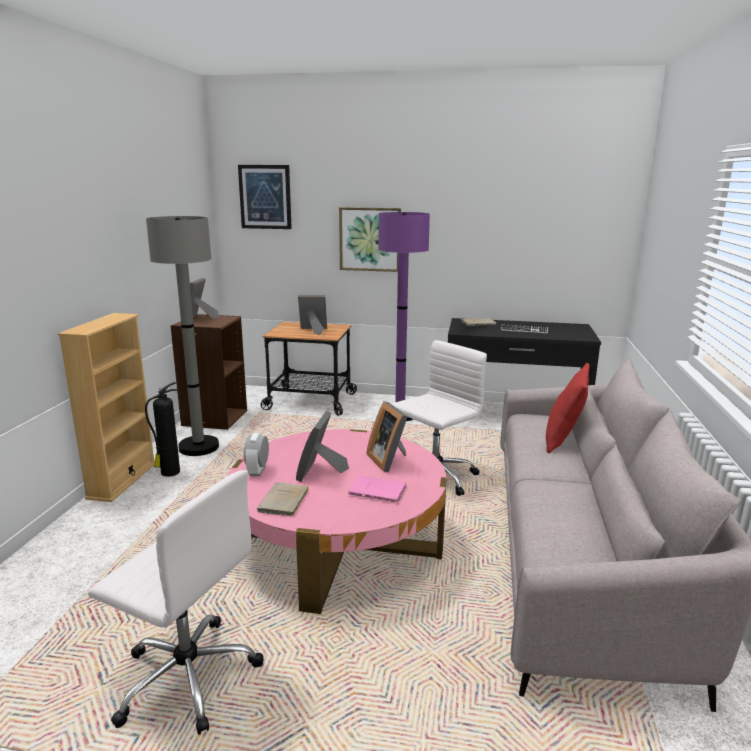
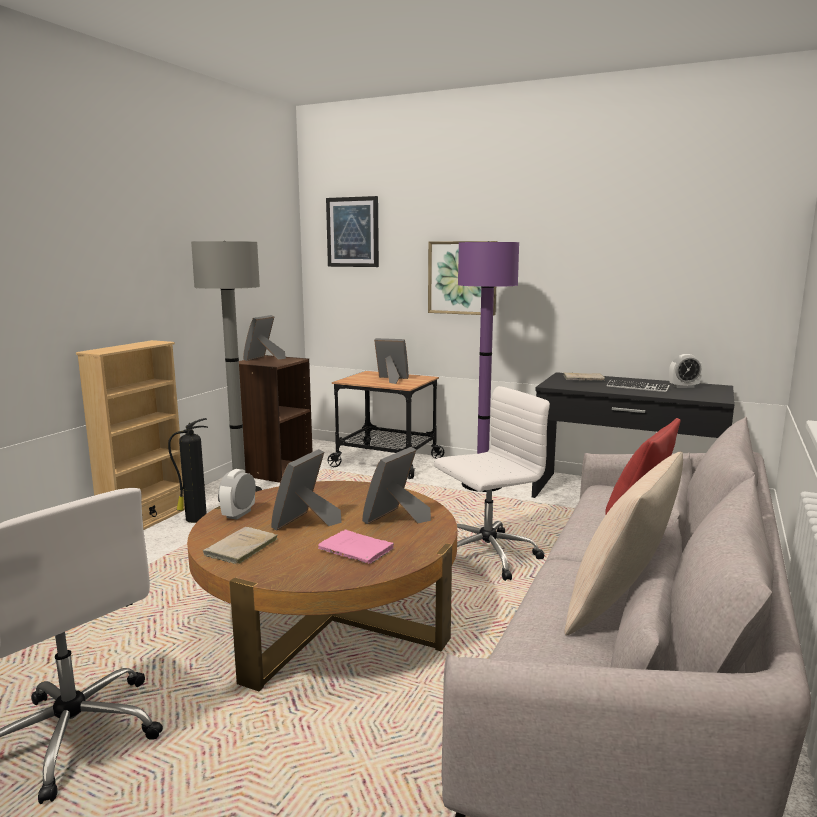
camera: 15 degrees right, 5 degrees down
pink coffee table [228,429,447,614] -> brown coffee table [187,481,457,692]
picture frame [366,401,408,472] -> picture frame turned 45 degrees clockwise [362,447,431,524]
none -> beige pillow [565,452,683,636]
none -> alarm clock [669,354,702,388]

